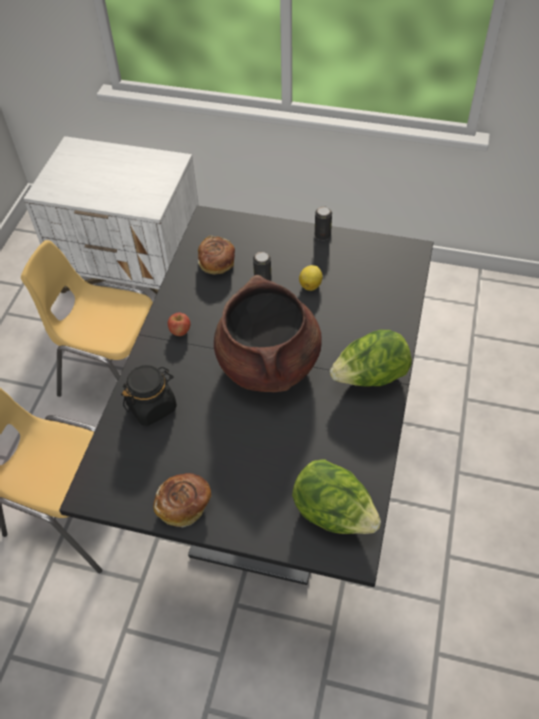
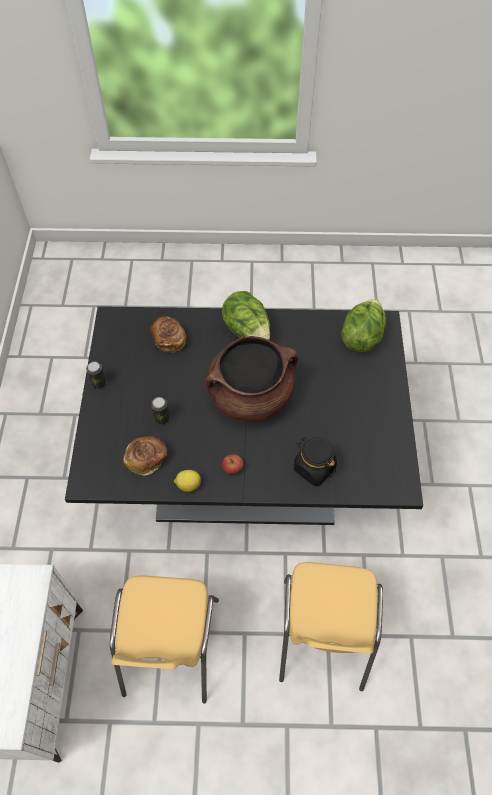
camera: 105 degrees left, 5 degrees up
bread [153,473,211,527] -> bread moved to [151,317,186,353]
lemon [299,265,323,291] -> lemon moved to [174,470,201,492]

